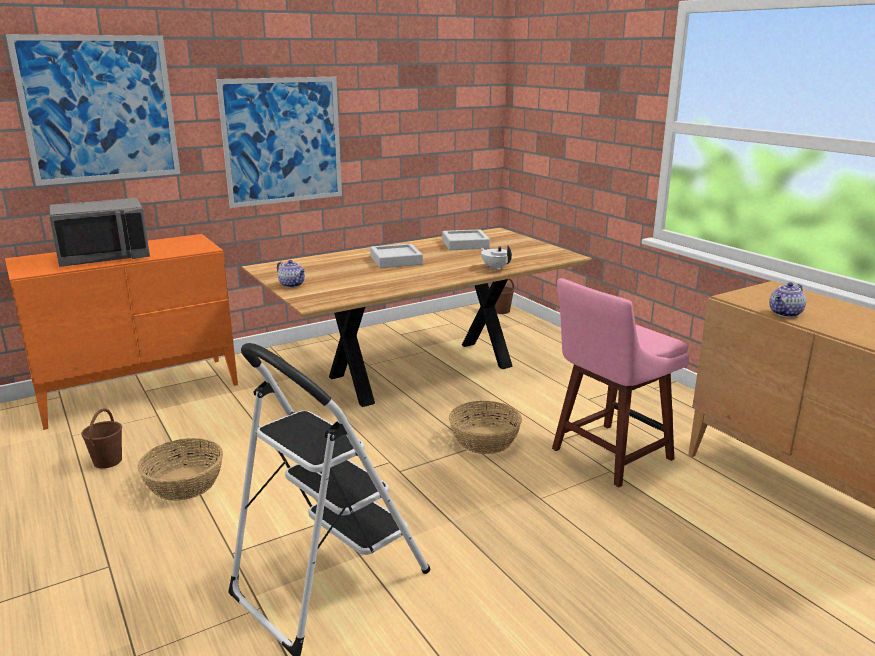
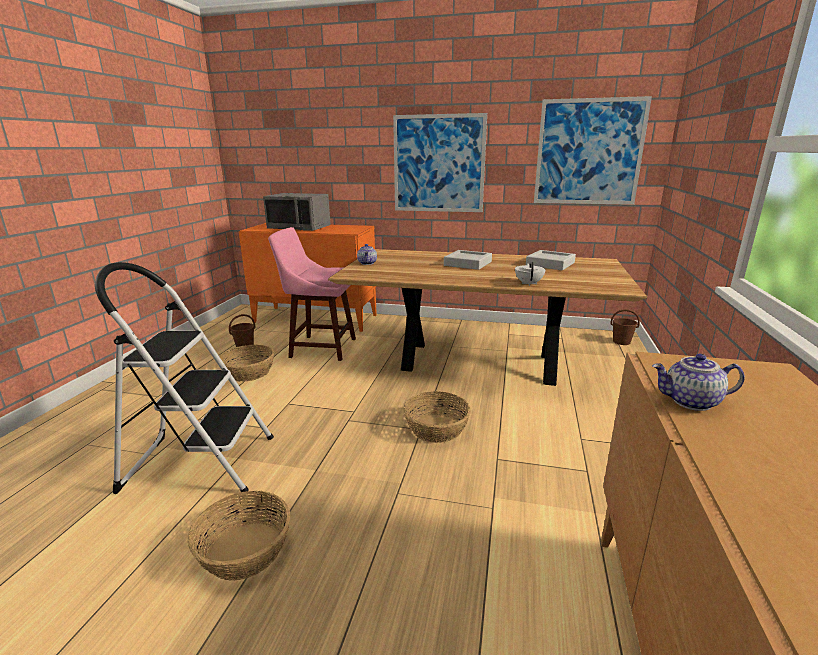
camera: 45 degrees right, 0 degrees up
picture [6,34,180,186] -> picture moved to [534,96,652,205]
pink stool [552,278,689,487] -> pink stool moved to [268,227,356,361]
none -> basket [188,490,290,581]

